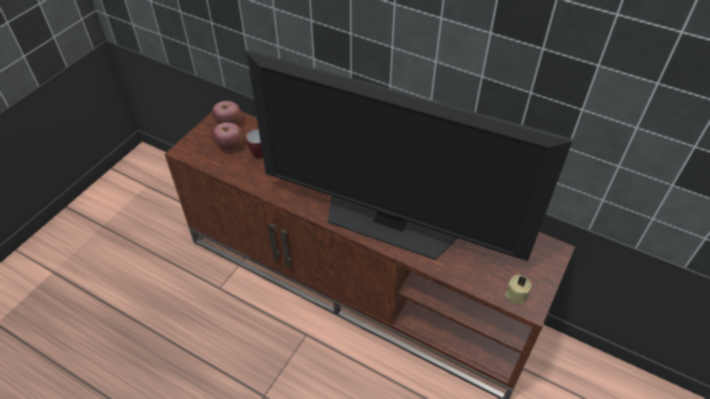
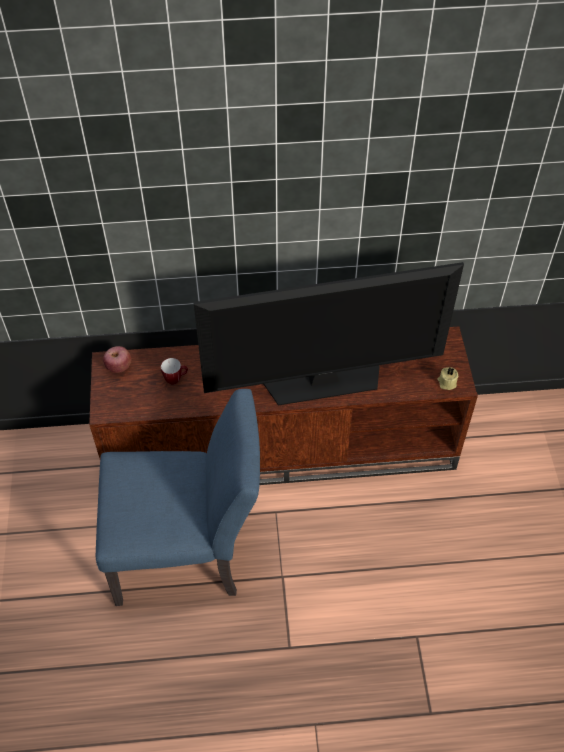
camera: 35 degrees left, 5 degrees up
apple [213,122,243,150] -> none
none -> blue chair [96,389,260,606]

